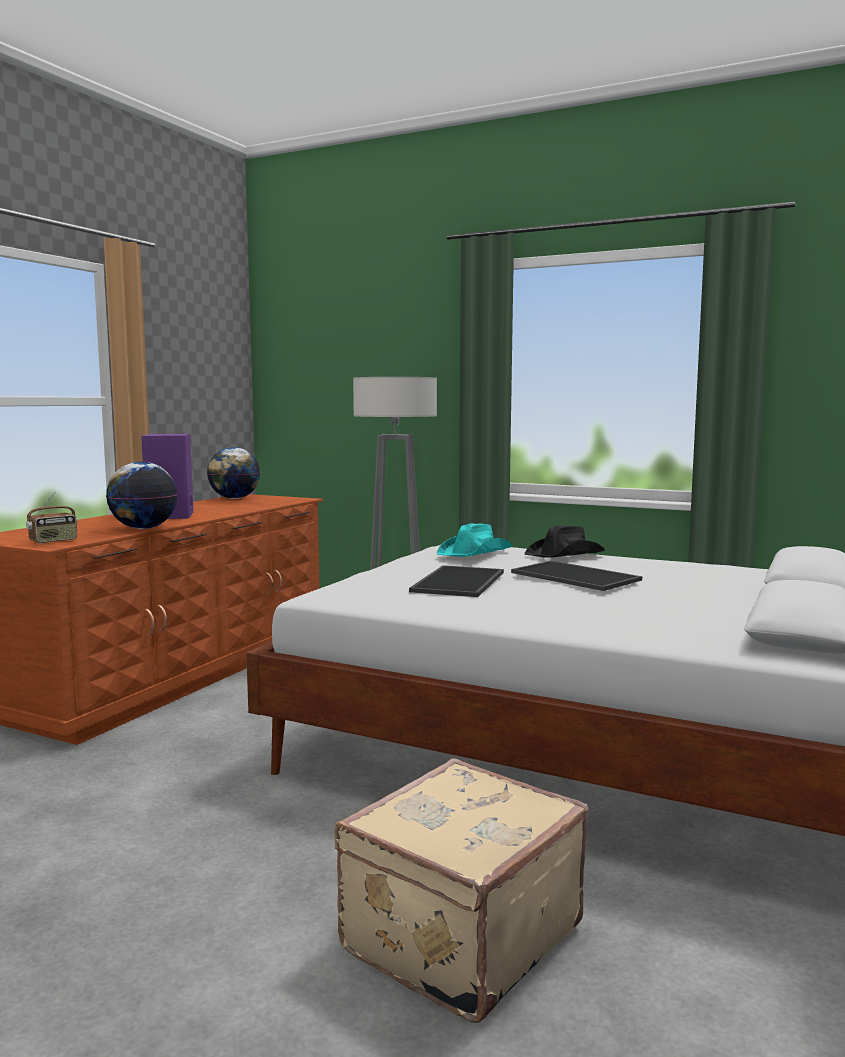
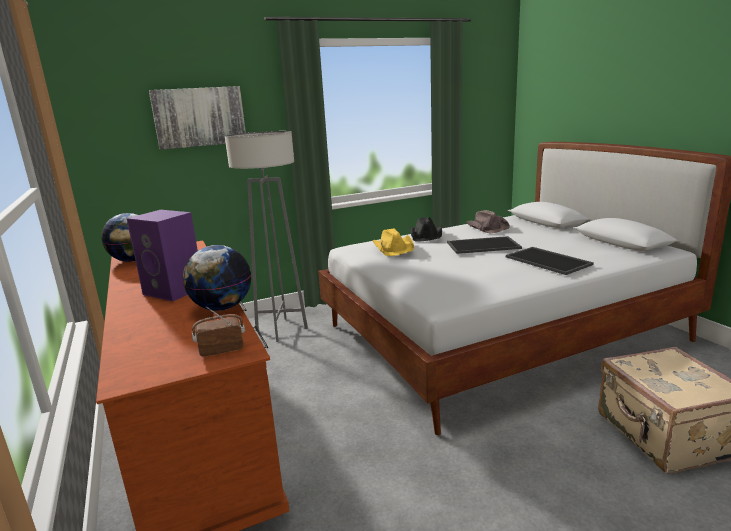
camera: 50 degrees left, 10 degrees up
radio [26,492,77,544] -> radio turned 105 degrees counterclockwise [192,306,245,357]
tray [409,565,504,597] -> tray moved to [506,247,594,275]
turquoise hat [436,523,512,557] -> yellow hat [373,228,414,256]
none -> picture [149,86,246,150]
none -> brown hat [466,210,510,233]

